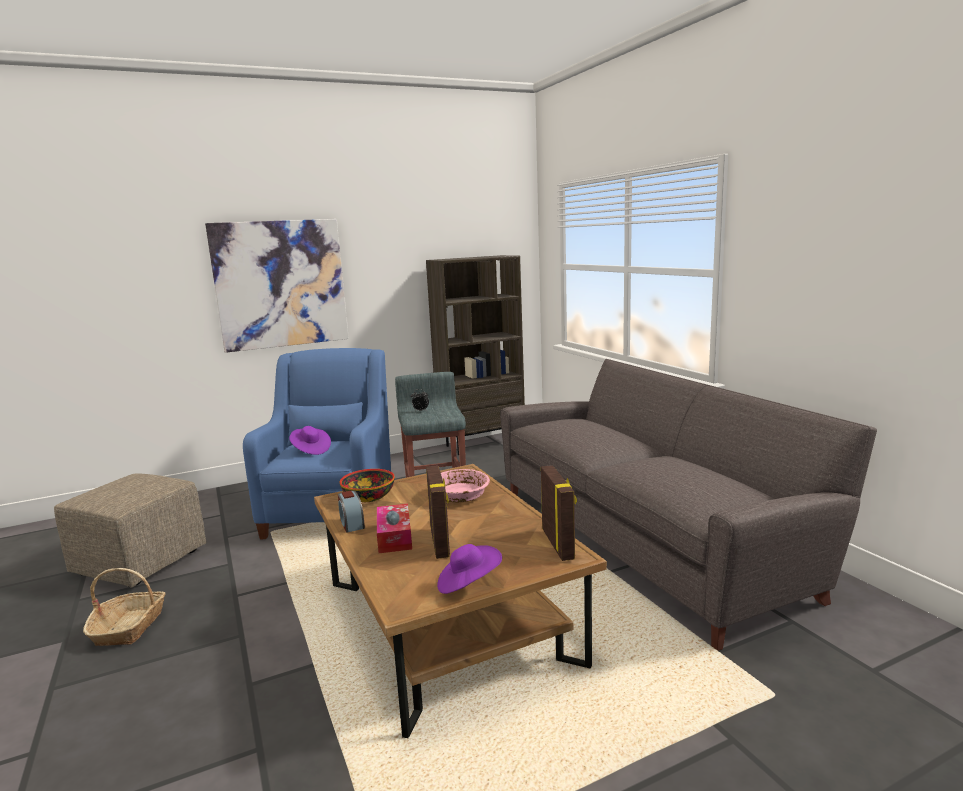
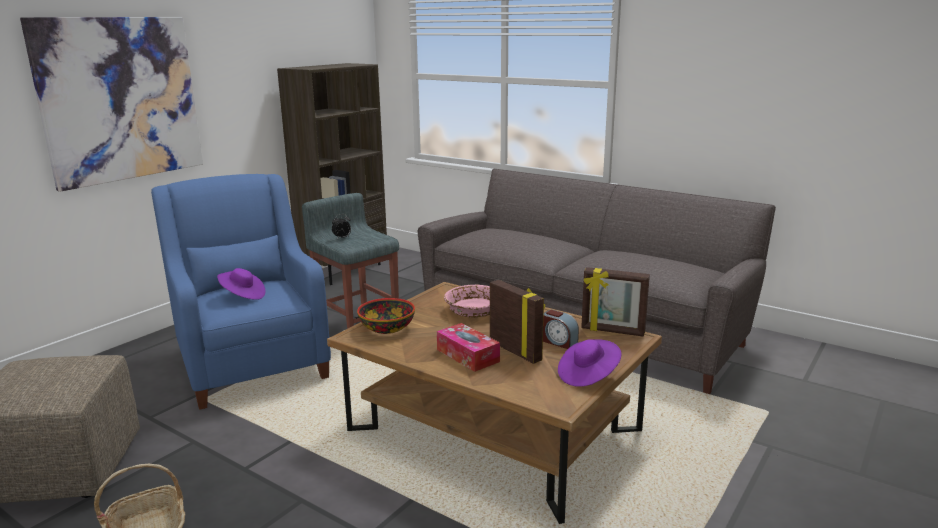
camera: 30 degrees left, 5 degrees up
alarm clock [338,491,365,532] -> alarm clock moved to [543,310,579,349]
picture frame [541,465,577,561] -> picture frame turned 150 degrees clockwise [581,267,650,337]

